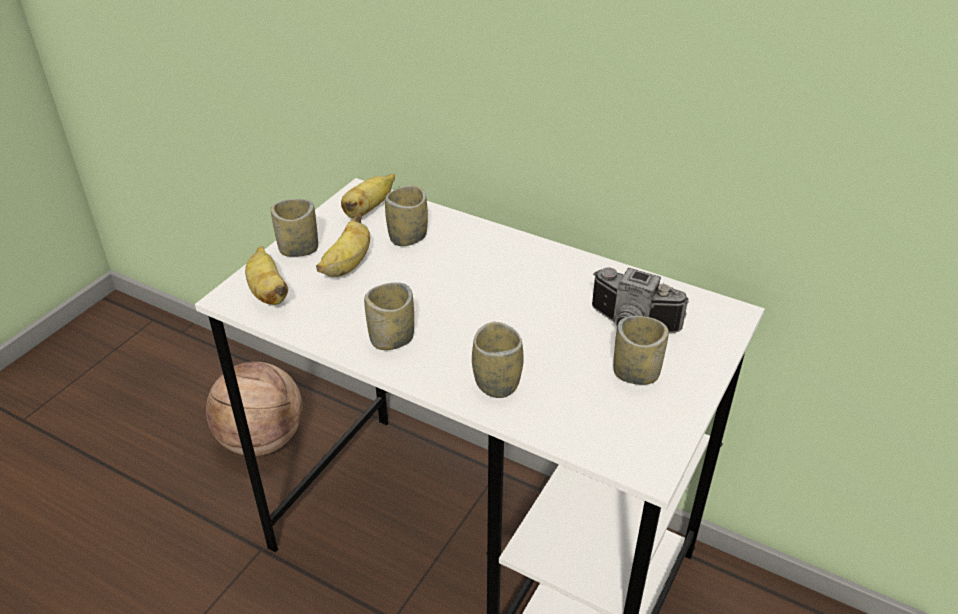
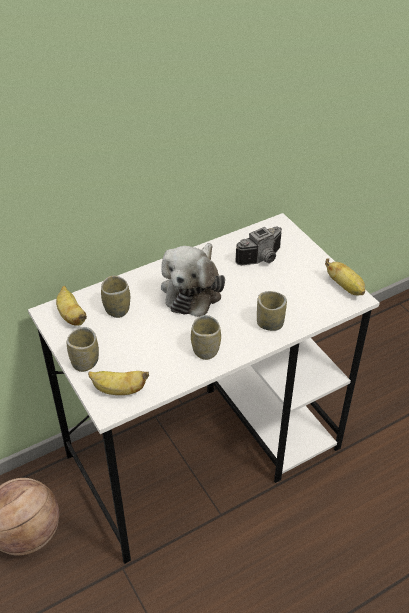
camera: 60 degrees left, 5 degrees up
banana [316,214,370,277] -> banana moved to [325,258,365,296]
cup [613,316,669,385] -> none
none -> plush toy [161,243,225,317]

